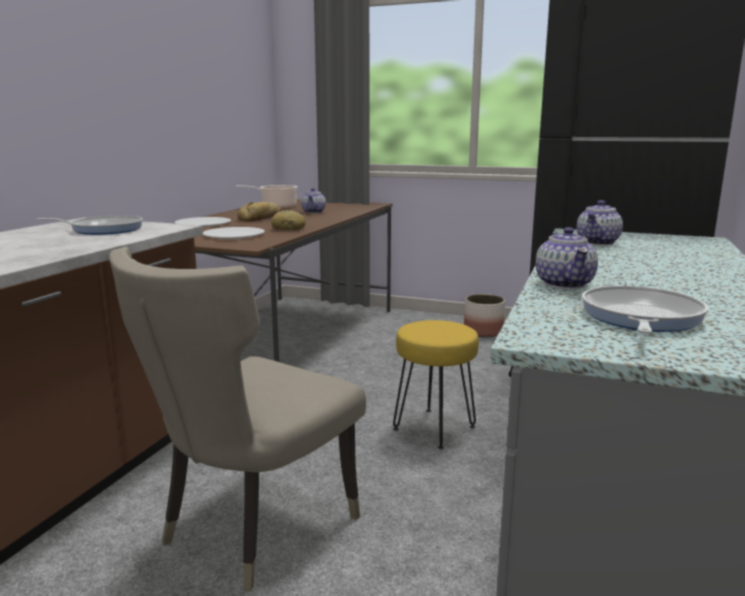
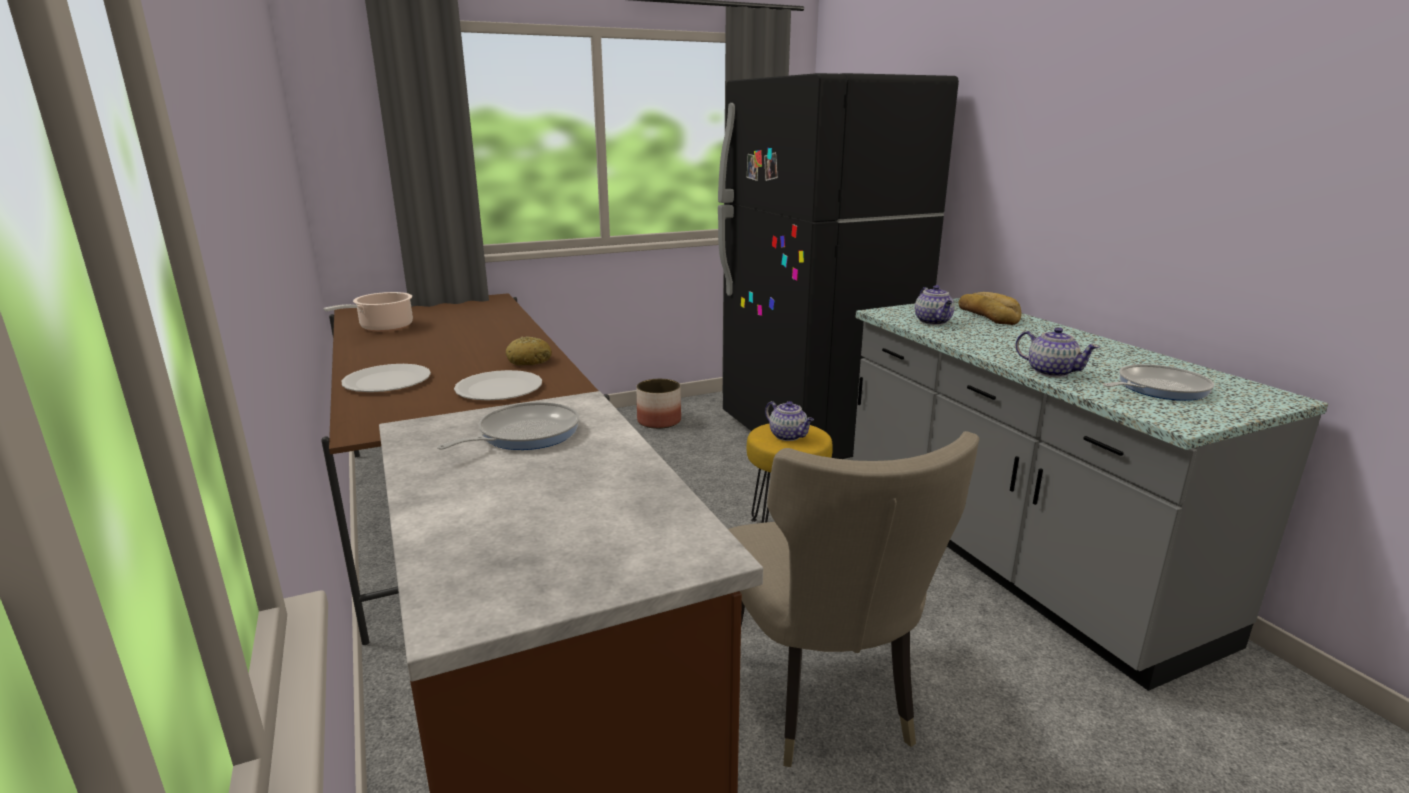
camera: 45 degrees left, 5 degrees up
bread [237,202,281,222] -> bread moved to [958,292,1022,325]
teapot [301,188,326,213] -> teapot moved to [765,401,814,441]
frying pan [582,286,708,334] -> frying pan turned 90 degrees clockwise [1103,364,1214,401]

